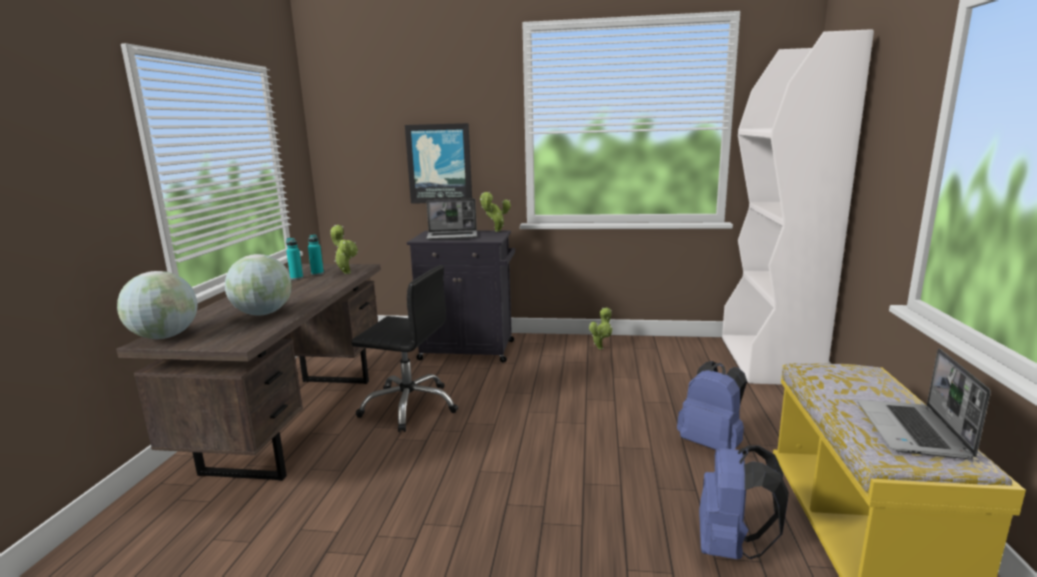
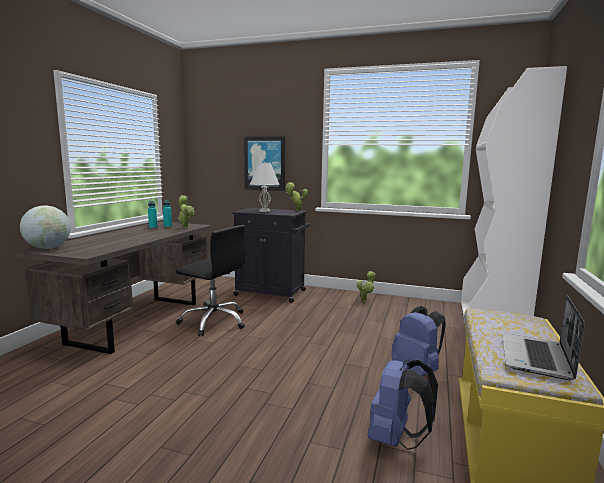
camera: 10 degrees right, 5 degrees down
globe [225,254,292,316] -> none
laptop [426,198,477,240] -> white table lamp [250,162,280,212]

